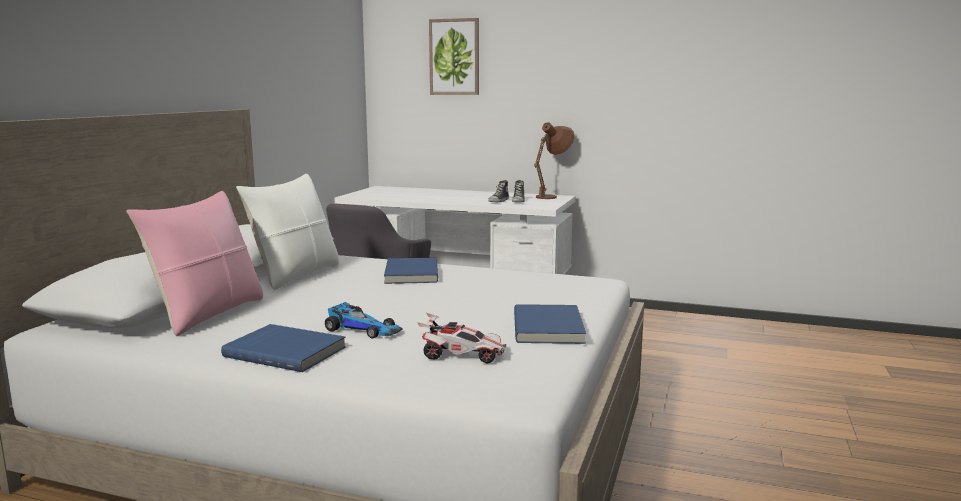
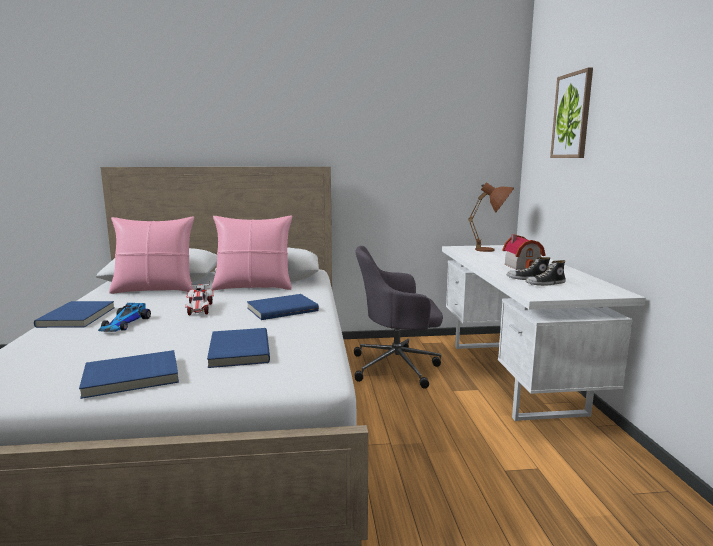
camera: 65 degrees right, 0 degrees up
white pillow [236,174,339,290] -> pink pillow [211,215,292,290]
toy car [417,313,506,364] -> toy car moved to [185,282,214,315]
brown table lamp [534,122,575,199] -> brown table lamp moved to [468,182,514,252]
none -> blue book [207,328,270,368]
none -> toy house [502,234,546,270]

